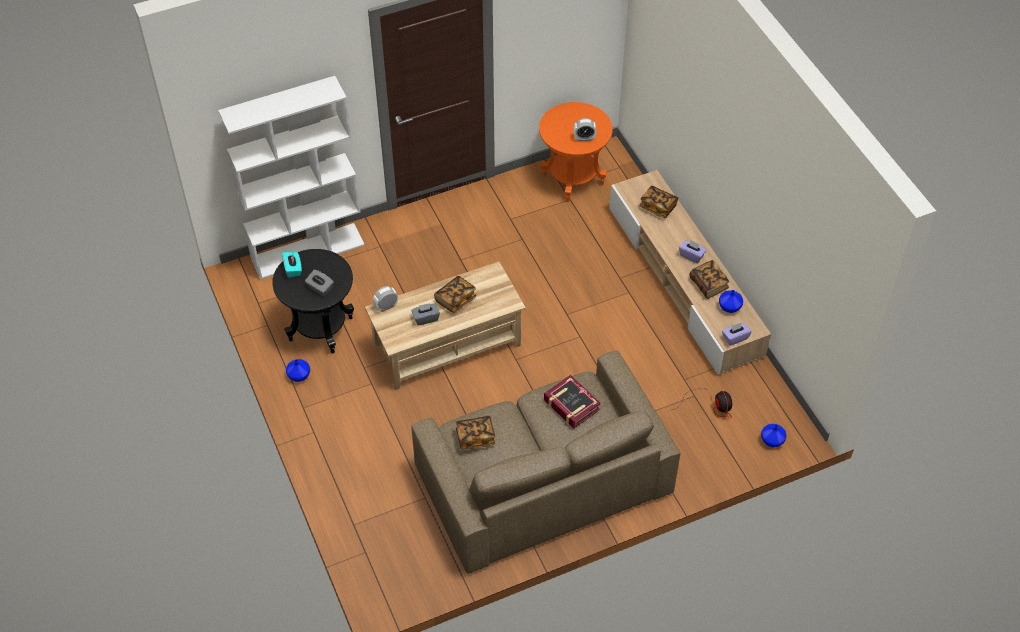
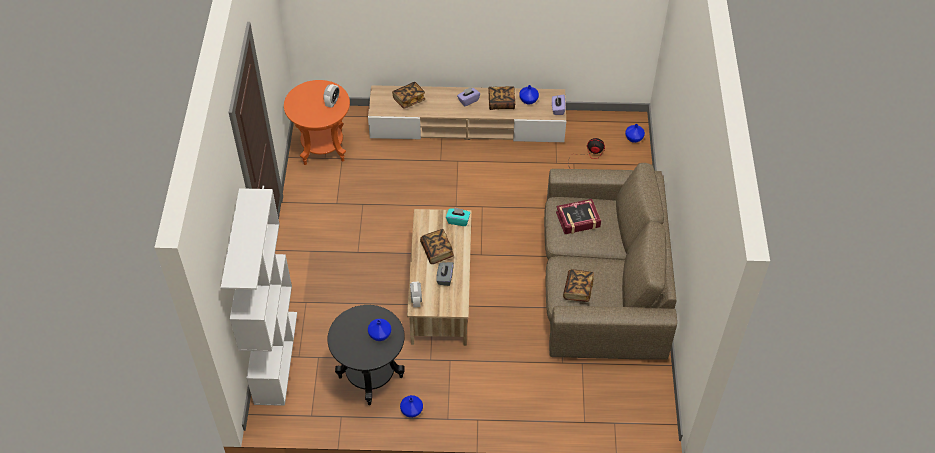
camera: 65 degrees left, 0 degrees up
turquoise tissue box [282,252,302,278] -> turquoise tissue box moved to [446,207,470,226]
grey tissue box [305,269,334,296] -> blue vase [368,319,391,341]

